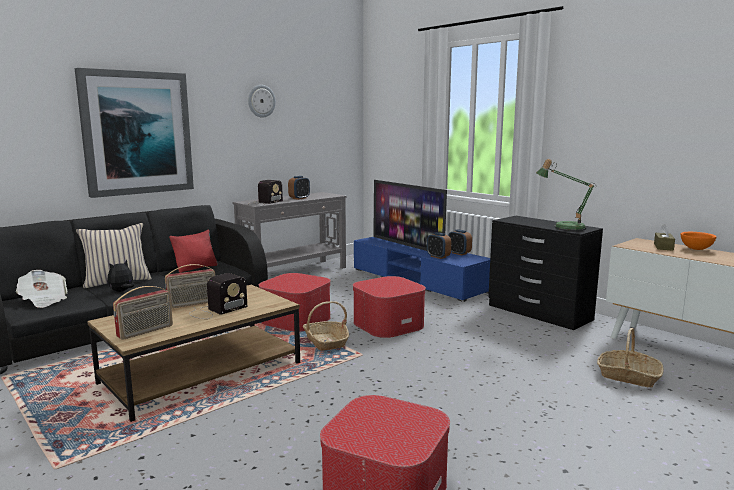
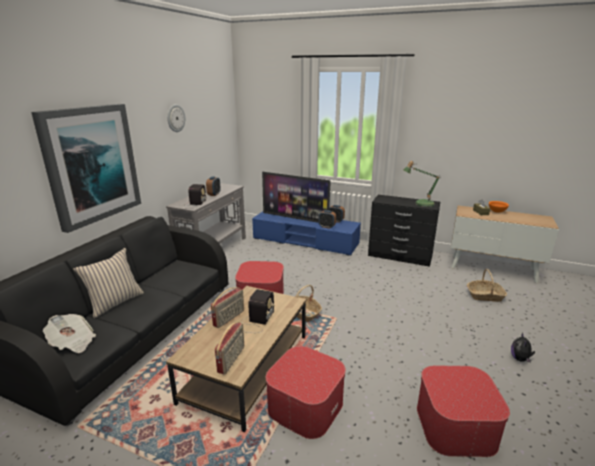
camera: 25 degrees left, 10 degrees up
plush toy [107,260,135,292] -> plush toy moved to [511,333,535,363]
red pillow [169,230,218,273] -> none
ottoman [353,276,426,338] -> ottoman moved to [266,346,346,439]

